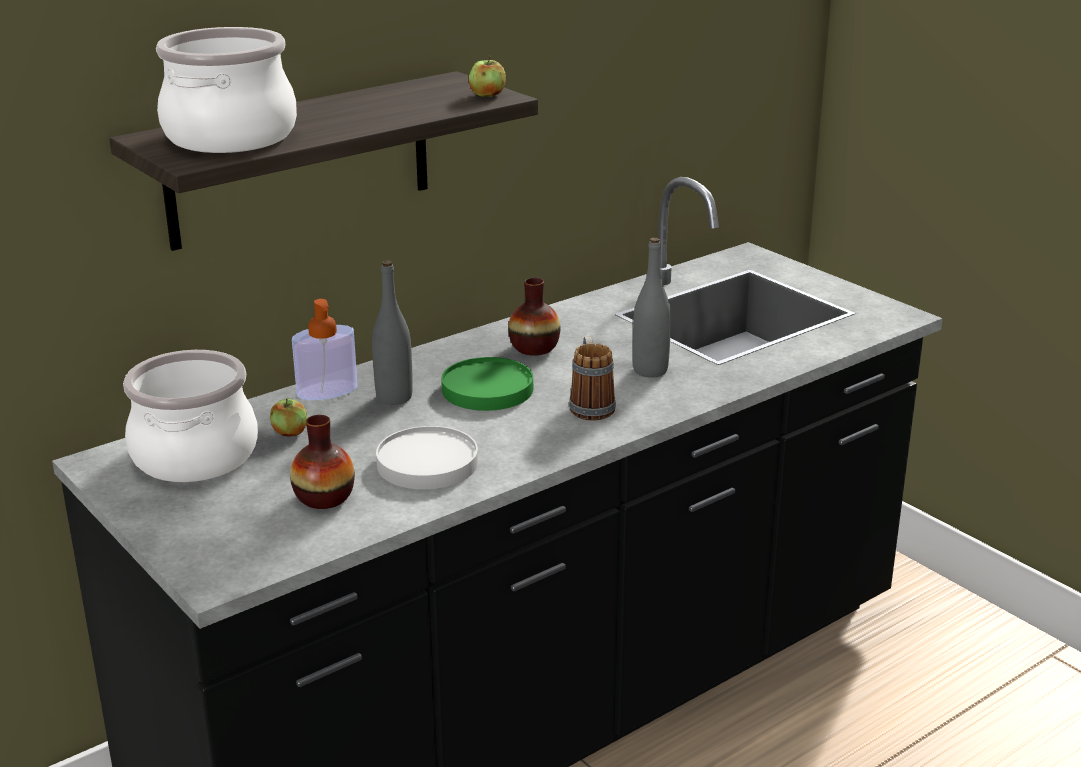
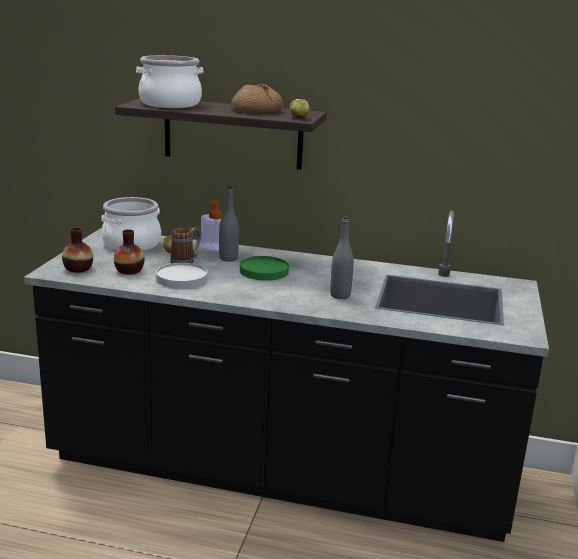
camera: 50 degrees right, 5 degrees down
vase [508,278,561,356] -> vase moved to [62,228,93,273]
mug [569,336,616,420] -> mug moved to [170,227,201,263]
none -> bread [231,84,283,113]

